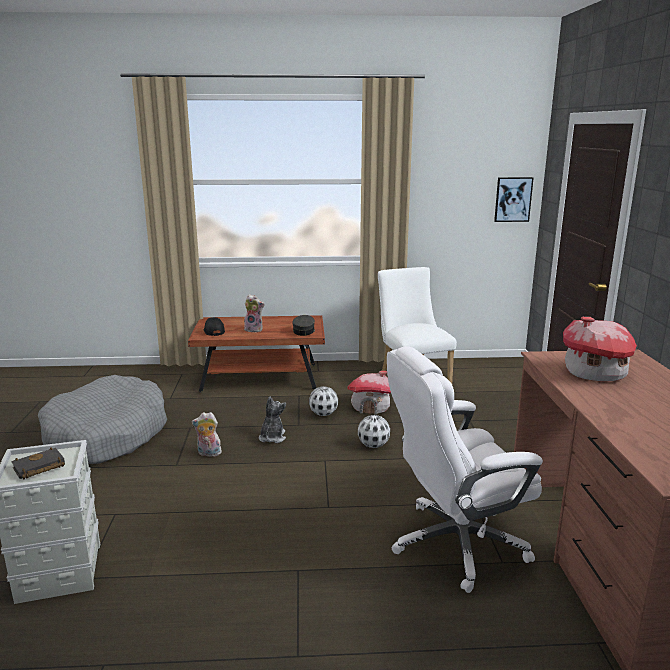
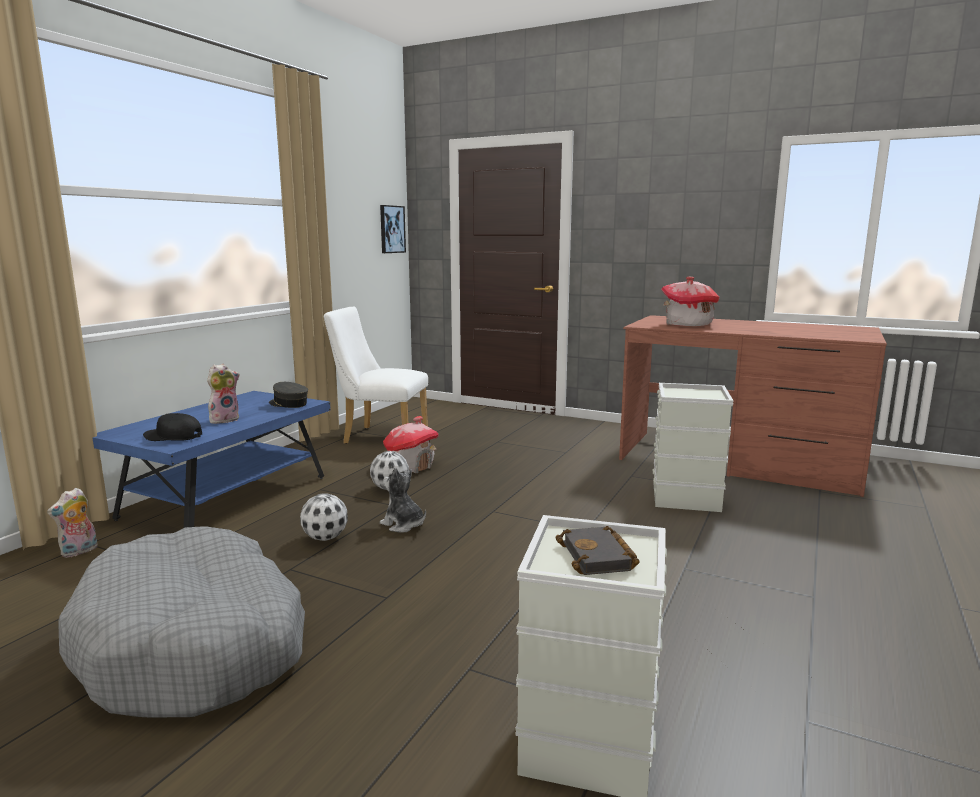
camera: 60 degrees left, 5 degrees down
brown coffee table [188,315,325,393] -> blue coffee table [92,391,331,528]
plush toy [192,412,223,457] -> plush toy moved to [47,488,98,558]
football [358,415,390,448] -> football moved to [300,493,348,541]
white office chair [387,346,543,593] -> grey storage box [653,383,734,512]

